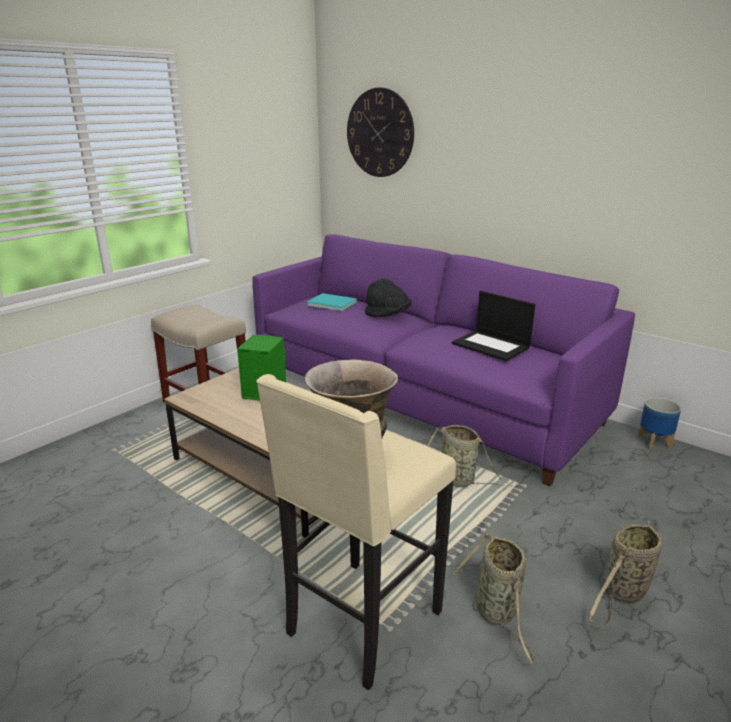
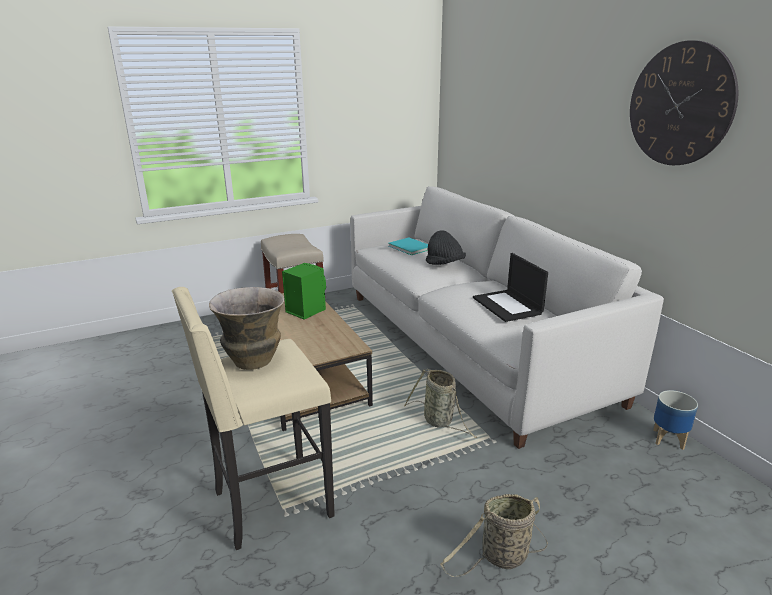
camera: 25 degrees right, 0 degrees up
purple sofa [252,234,635,486] -> white sofa [350,186,664,449]
wall clock [347,88,414,177] -> wall clock moved to [630,40,738,165]
basket [452,532,537,664] -> none

